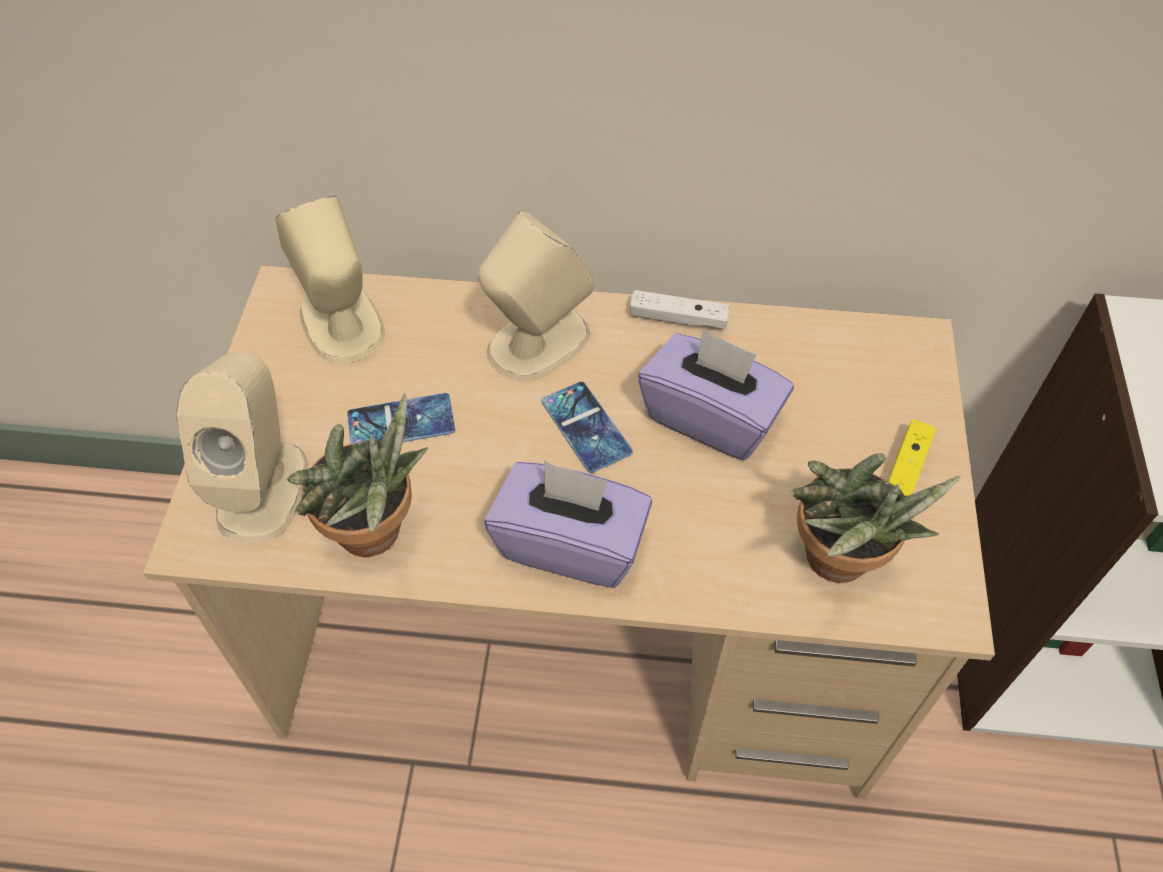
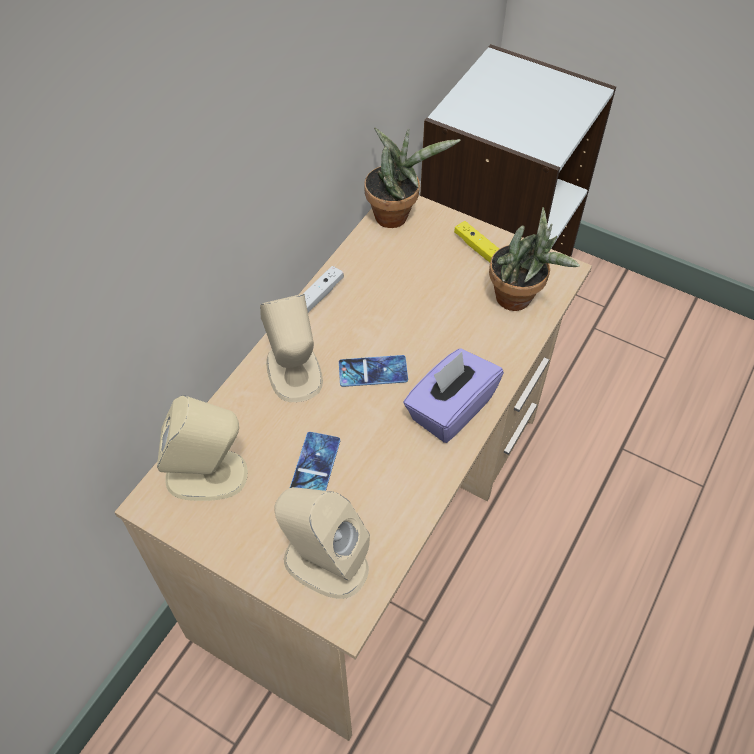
camera: 65 degrees left, 0 degrees up
potted plant [287,393,428,557] -> potted plant moved to [364,127,461,228]
purple tissue box [638,329,794,460] -> none

